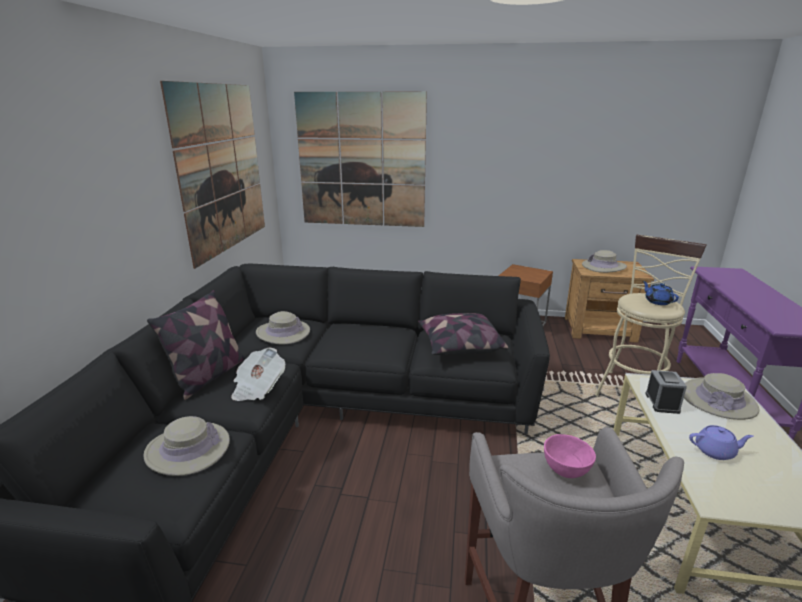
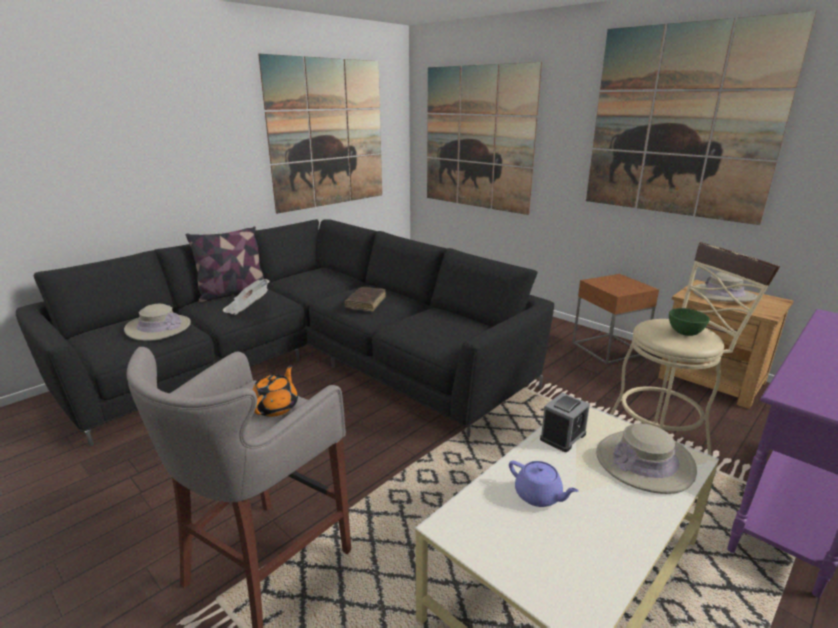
camera: 35 degrees right, 0 degrees up
beige hat [256,311,310,345] -> none
pillow [418,313,509,355] -> none
pink bowl [544,434,596,478] -> orange teapot [252,365,298,417]
blue teapot [643,281,679,305] -> green bowl [669,308,710,336]
none -> brown book [344,287,386,312]
none -> picture [586,11,817,225]

